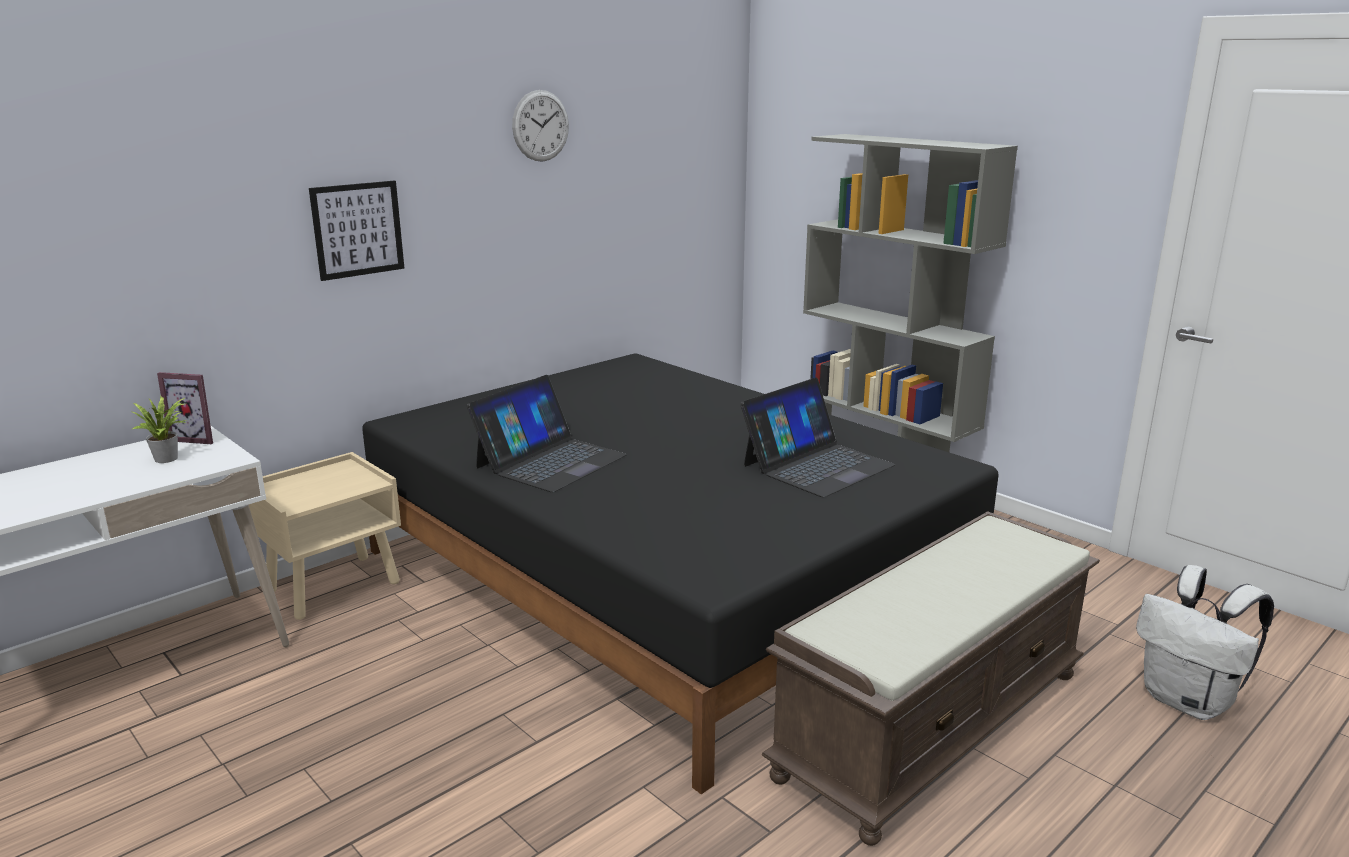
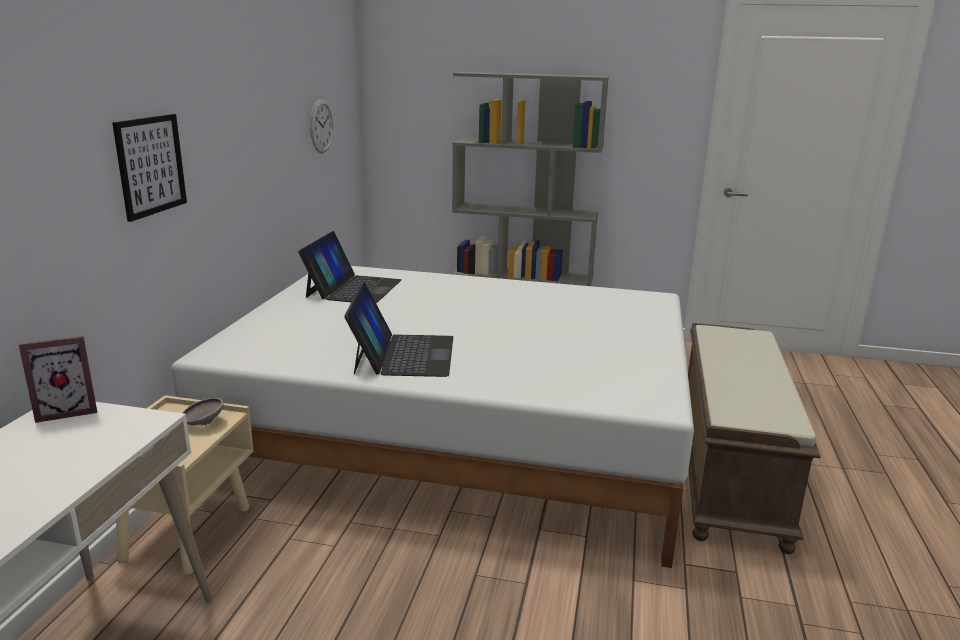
camera: 35 degrees left, 0 degrees up
potted plant [131,396,187,463] -> none
black bed [362,354,999,794] -> white bed [171,266,694,568]
wall clock [512,90,569,162] -> wall clock moved to [310,99,333,153]
laptop [740,378,895,497] -> laptop moved to [298,231,402,304]
white backpack [1136,565,1274,720] -> none
none -> grey bowl [183,398,223,425]

